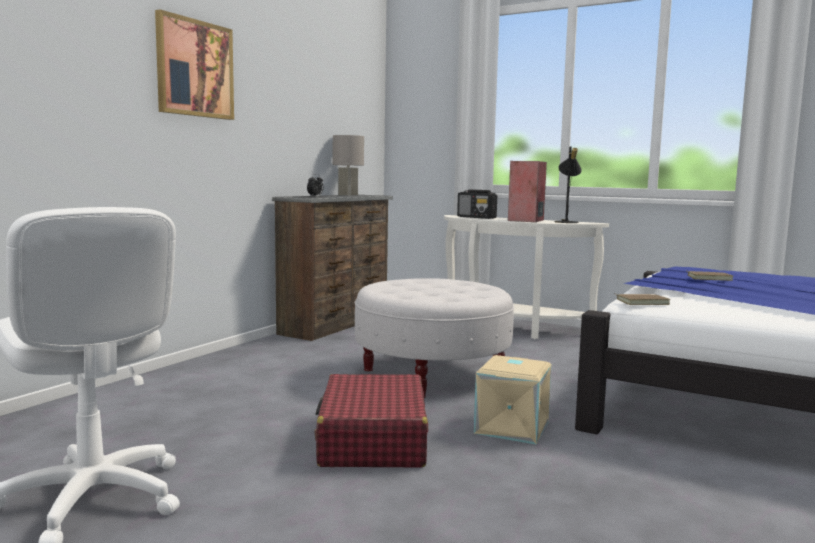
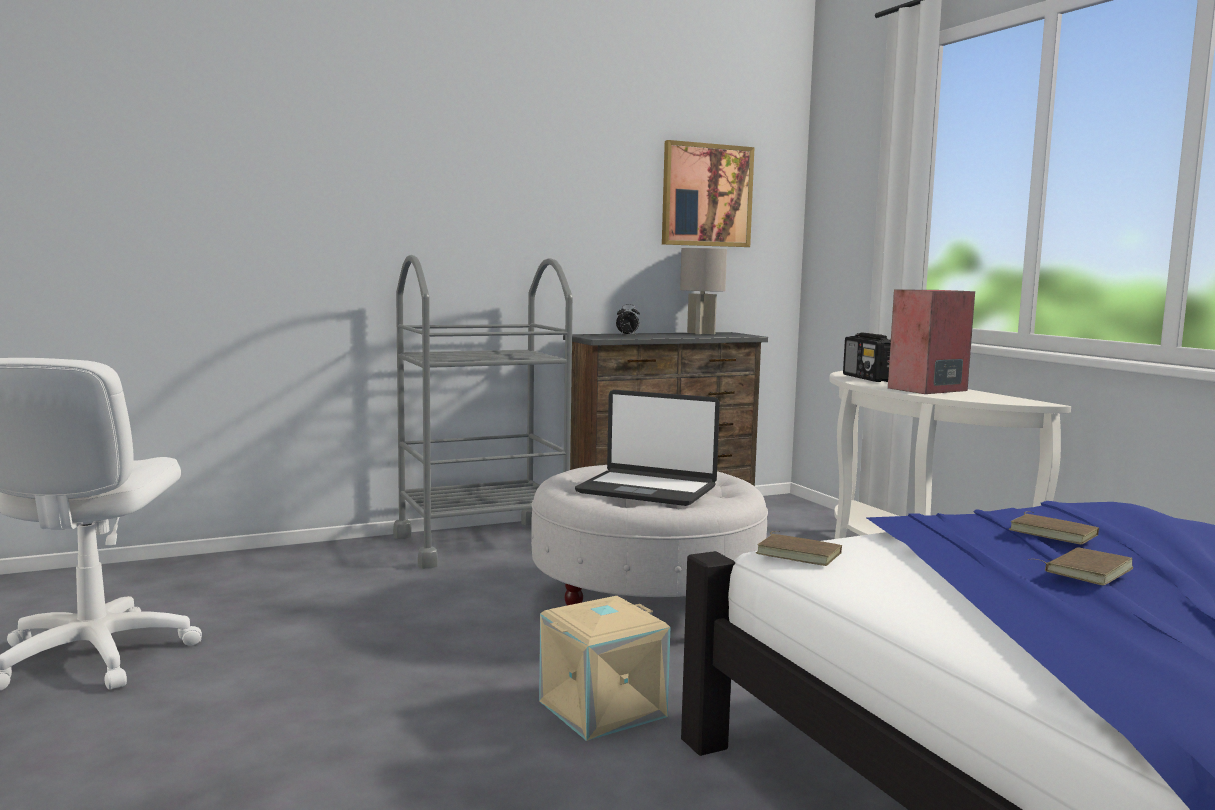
camera: 35 degrees right, 0 degrees up
picture [155,10,234,120] -> picture moved to [662,140,754,247]
red suitcase [314,374,428,468] -> none
black table lamp [554,147,582,223] -> none
none -> grey cart [393,255,573,569]
none -> laptop [575,390,720,506]
none -> brown book [1028,547,1133,586]

